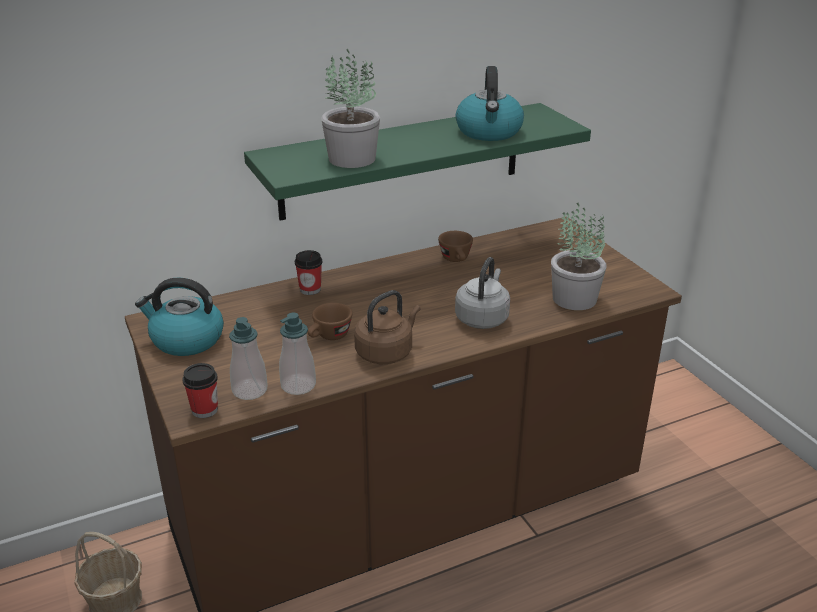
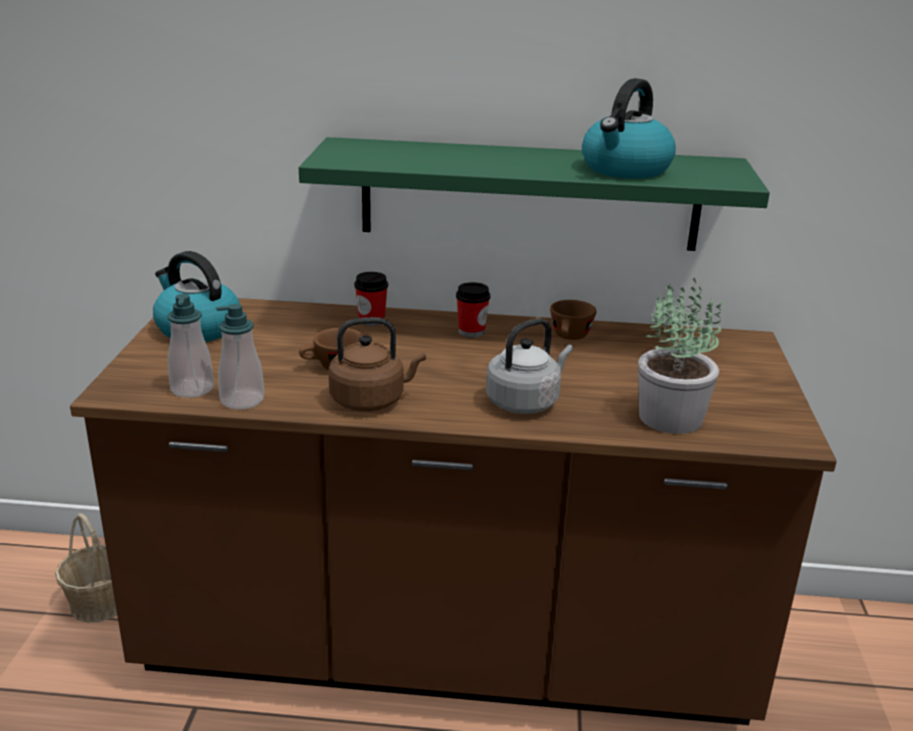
camera: 30 degrees right, 5 degrees down
cup [182,363,218,418] -> cup moved to [456,282,490,338]
potted plant [321,49,380,168] -> none

